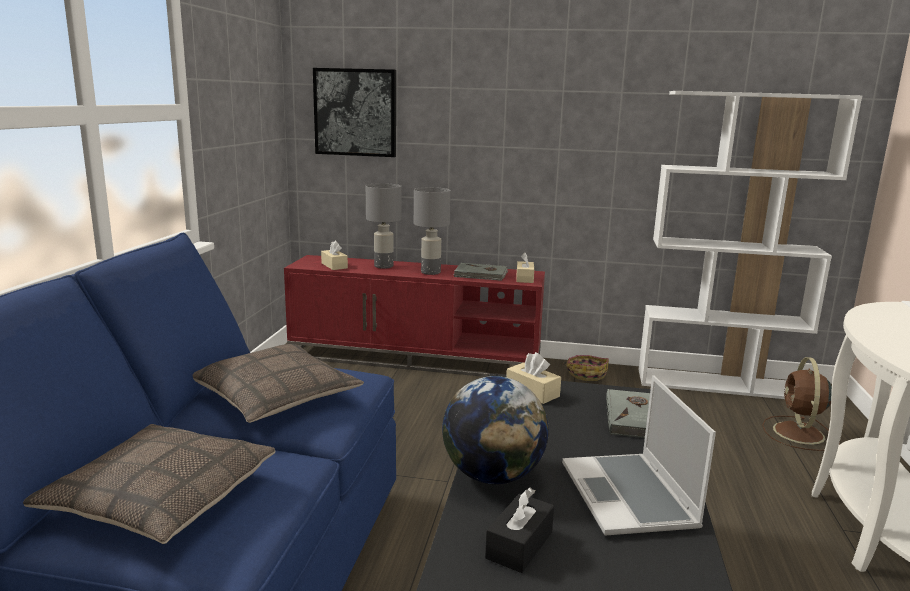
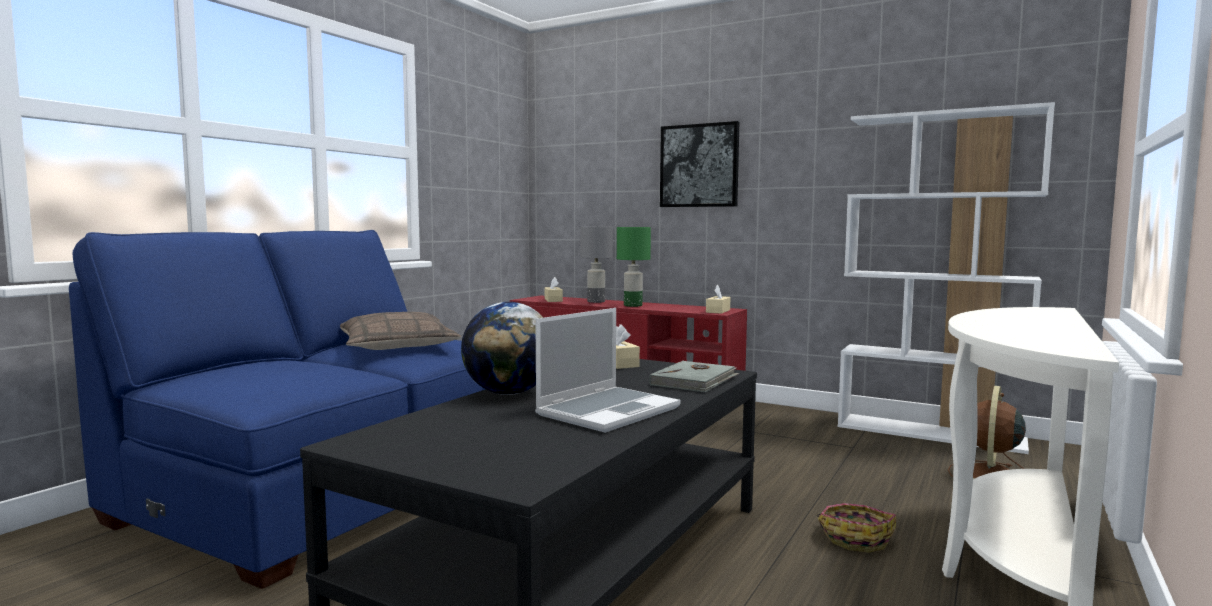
camera: 20 degrees right, 10 degrees down
pillow [23,424,275,544] -> none
picture [313,68,396,157] -> picture moved to [660,121,739,207]
grey table lamp [414,187,451,275] -> green table lamp [617,227,651,307]
grey book [454,263,508,281] -> none
black tissue box [485,488,554,573] -> none
basket [562,355,609,381] -> basket moved to [817,503,896,552]
laptop [562,375,716,536] -> laptop turned 150 degrees counterclockwise [535,308,680,433]

